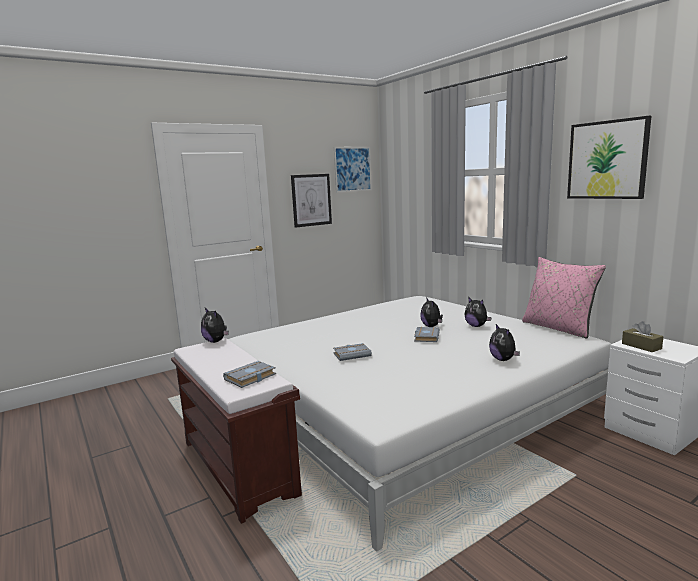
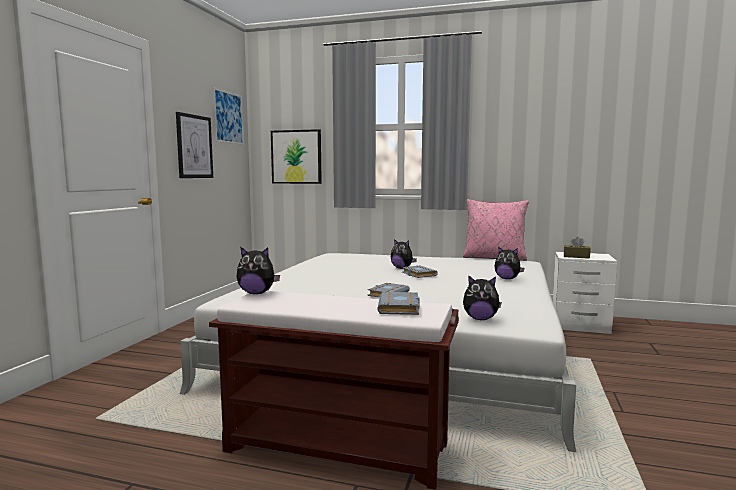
camera: 40 degrees left, 5 degrees down
plush toy [465,297,492,327] -> plush toy moved to [463,276,502,320]
picture [567,116,651,199] -> picture moved to [271,129,322,184]

